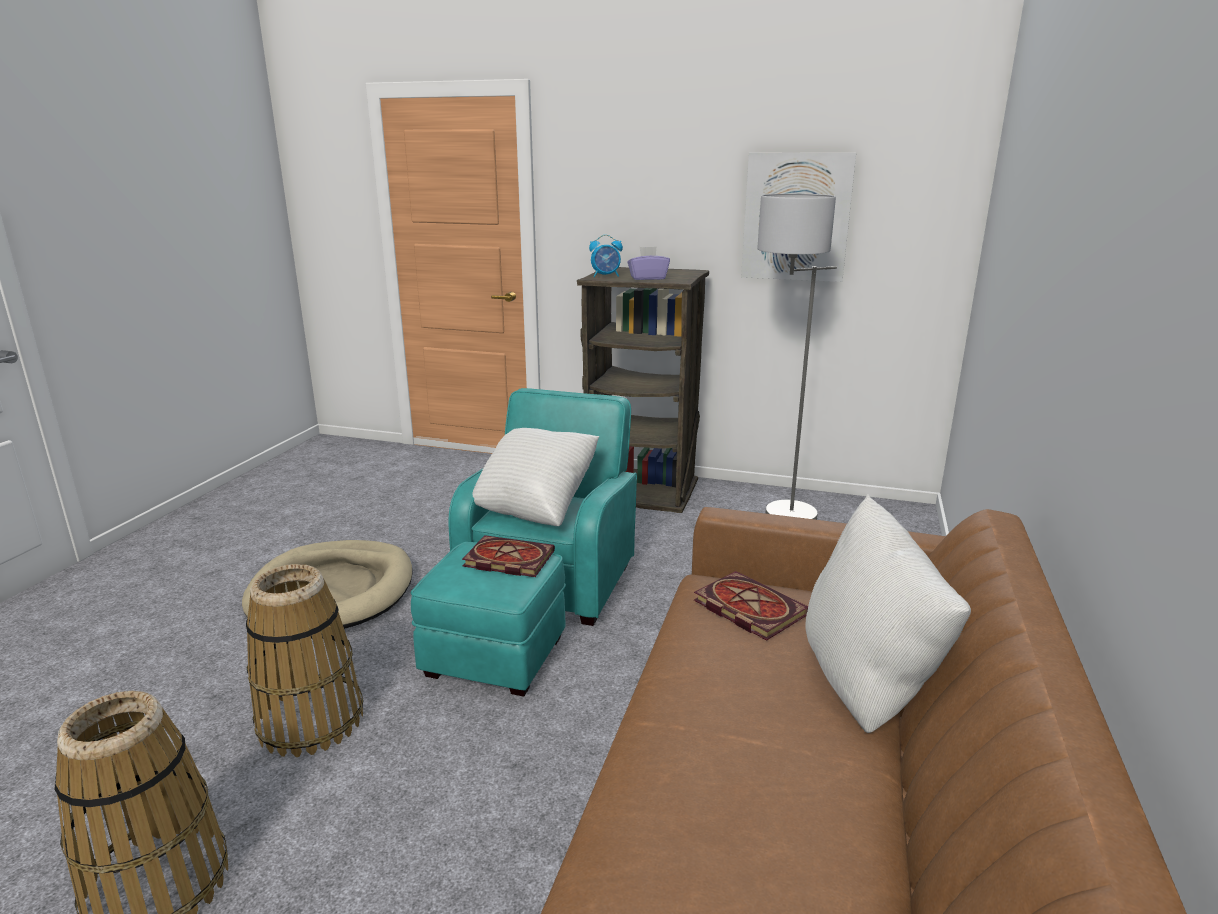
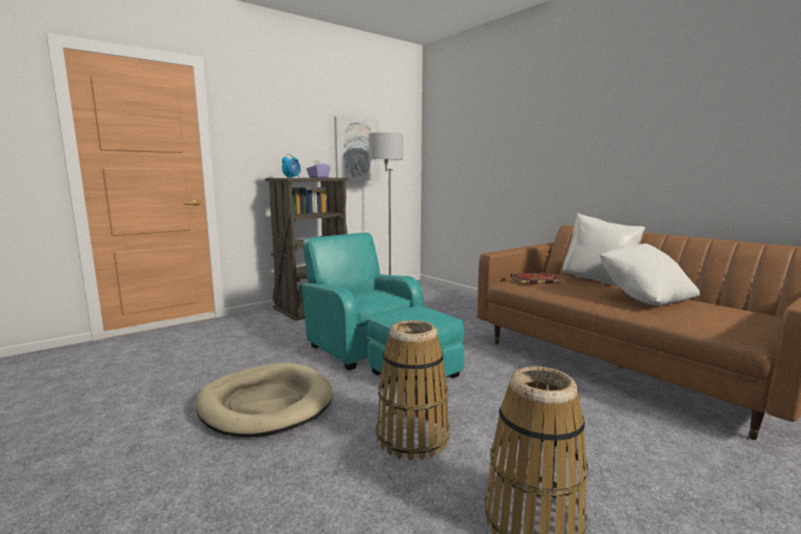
camera: 55 degrees left, 10 degrees down
book [462,535,555,577] -> none
white pillow [472,428,600,526] -> white pillow moved to [600,244,700,306]

